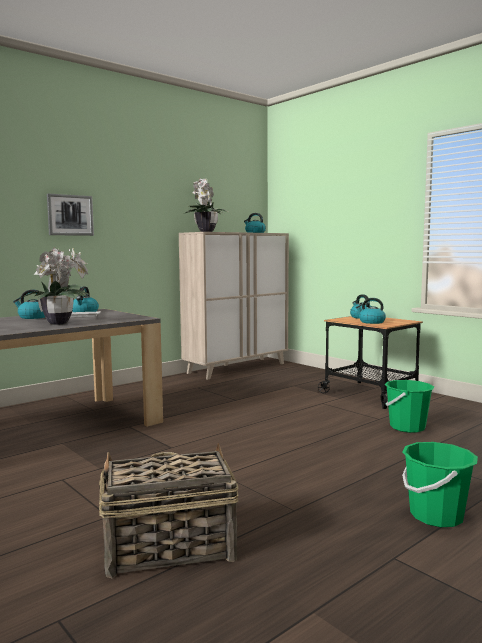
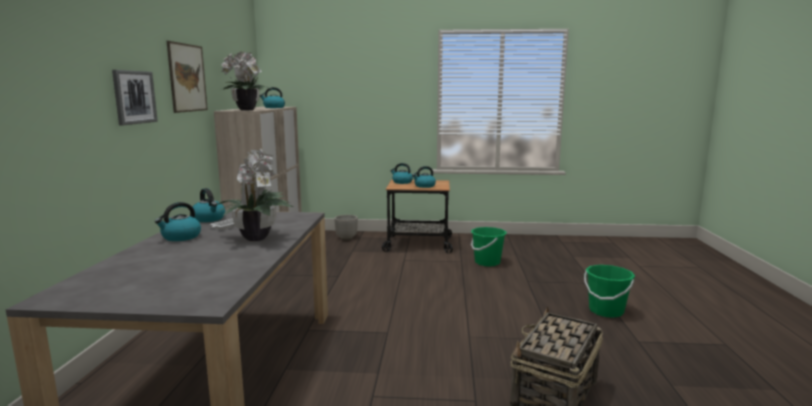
camera: 45 degrees left, 5 degrees up
none -> picture [167,41,208,113]
none -> planter [334,215,358,240]

